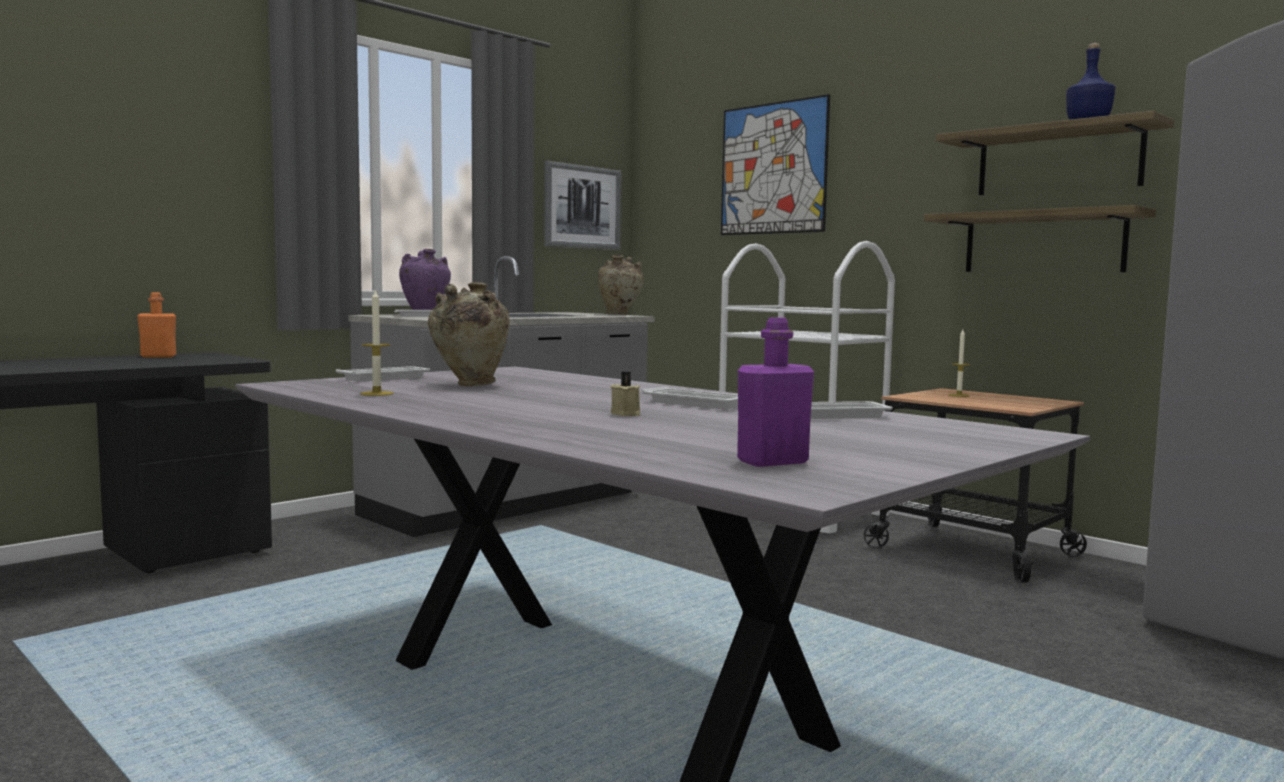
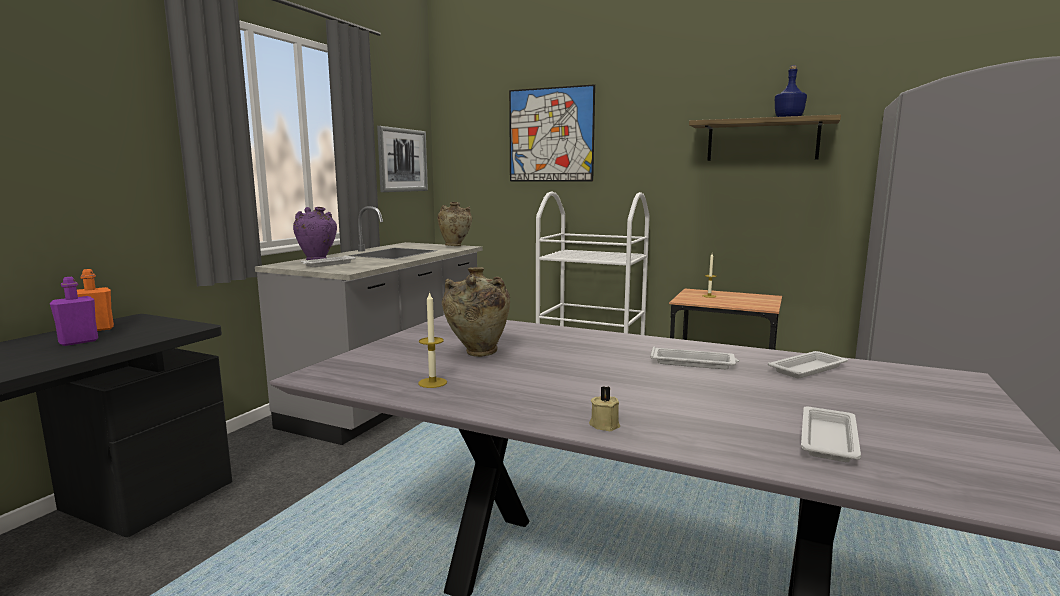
camera: 20 degrees left, 5 degrees up
white tray [336,366,430,382] -> white tray moved to [801,406,861,462]
beige candle [611,372,640,416] -> beige candle moved to [589,386,620,431]
purple bottle [737,317,814,467] -> purple bottle moved to [50,277,98,346]
shelf [924,205,1156,272] -> none

